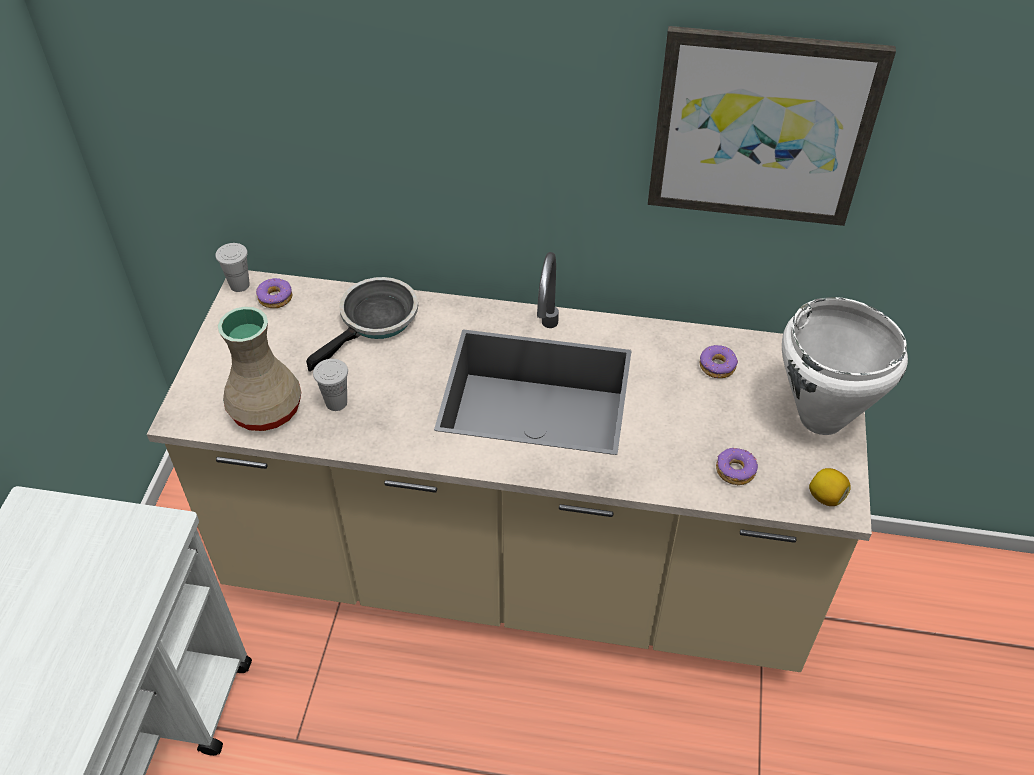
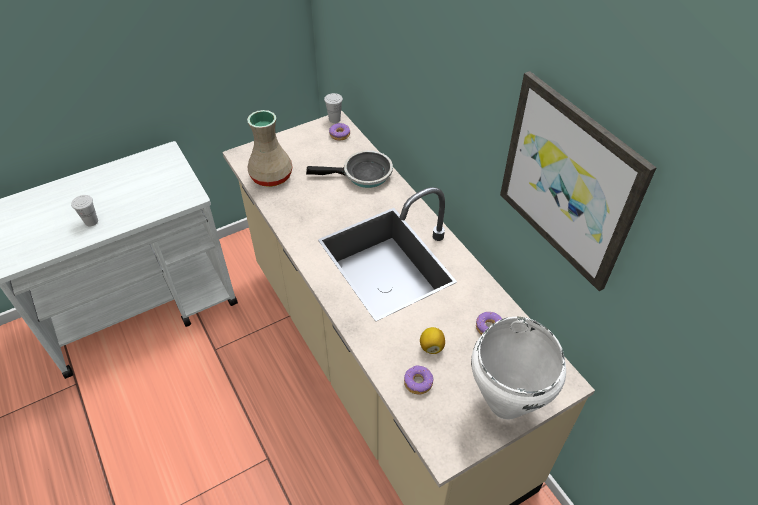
camera: 50 degrees right, 0 degrees up
white cup [313,359,348,411] -> white cup moved to [71,195,98,226]
lemon [809,468,851,506] -> lemon moved to [420,327,445,354]

